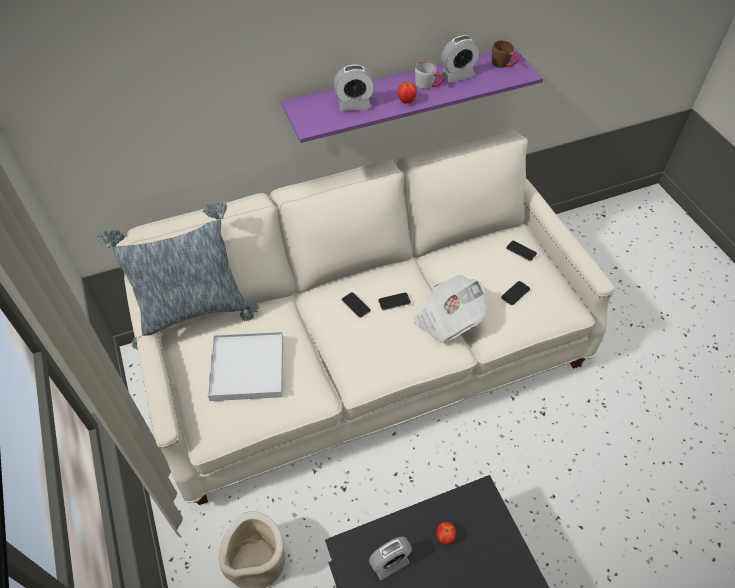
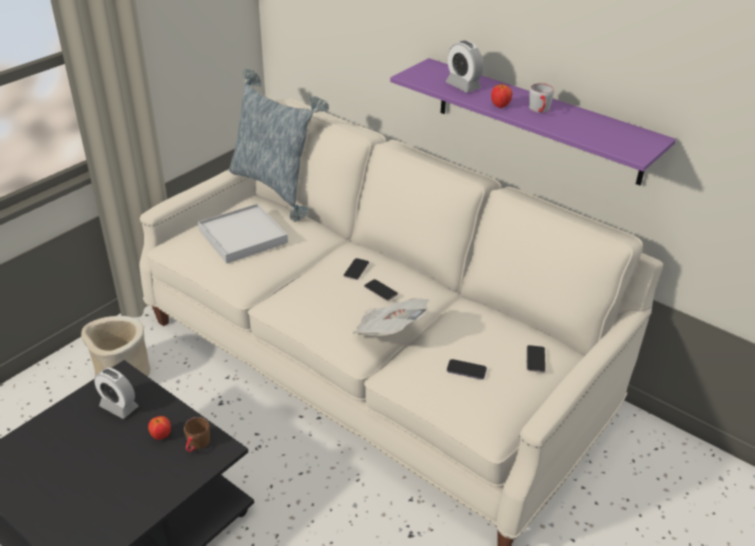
camera: 60 degrees right, 15 degrees down
alarm clock [441,35,479,83] -> none
brown mug [492,40,519,68] -> brown mug moved to [184,417,210,452]

